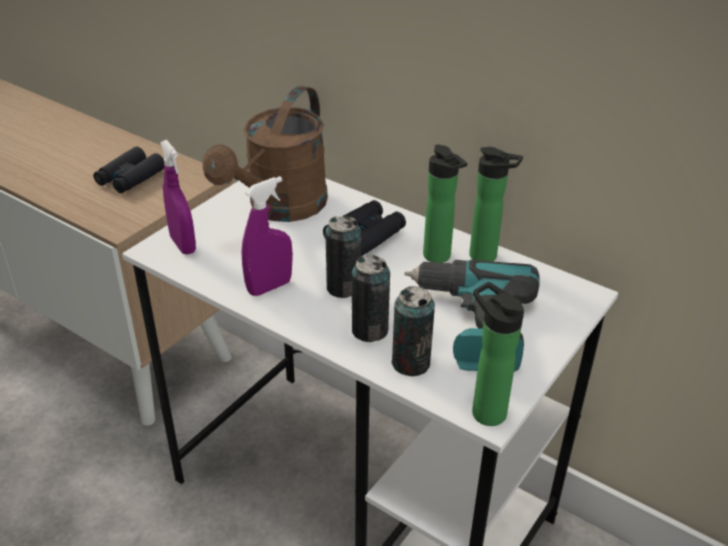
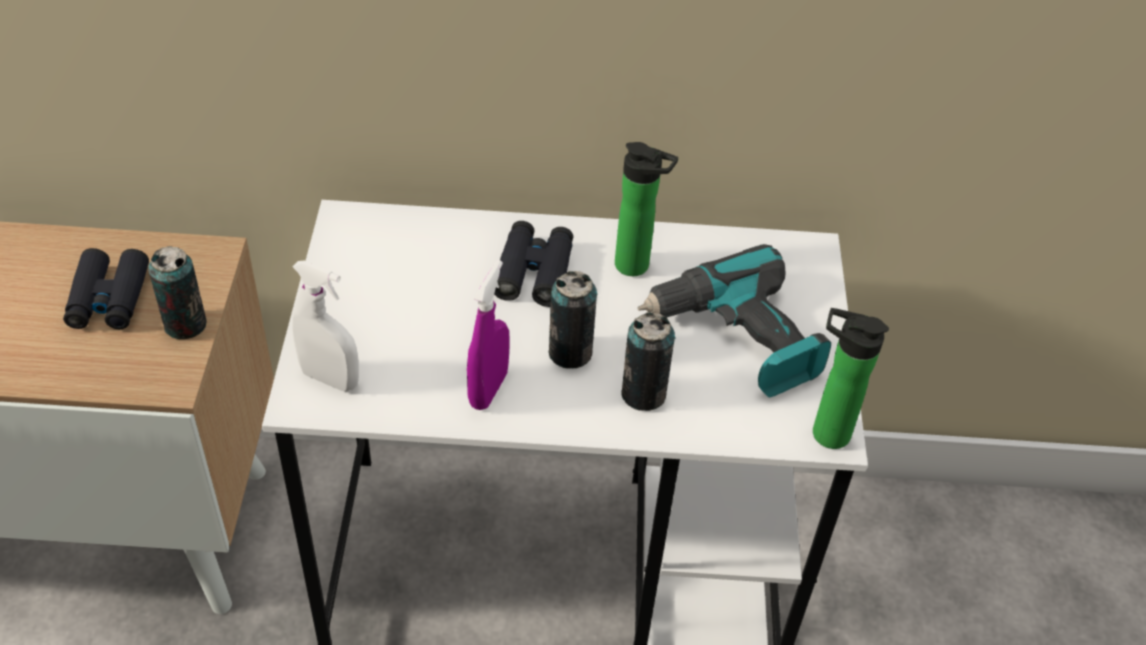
camera: 35 degrees left, 10 degrees up
purple spray bottle [160,140,196,254] -> white spray bottle [292,260,359,392]
brown watering can [203,85,328,222] -> none
can [391,286,435,376] -> can moved to [148,246,207,339]
bottle [469,147,523,261] -> none

